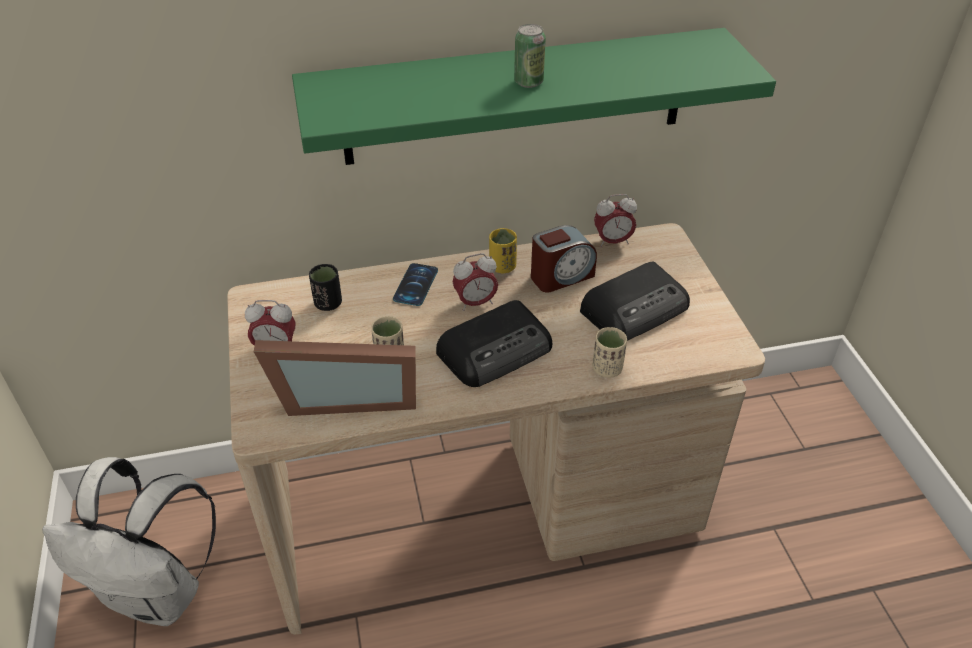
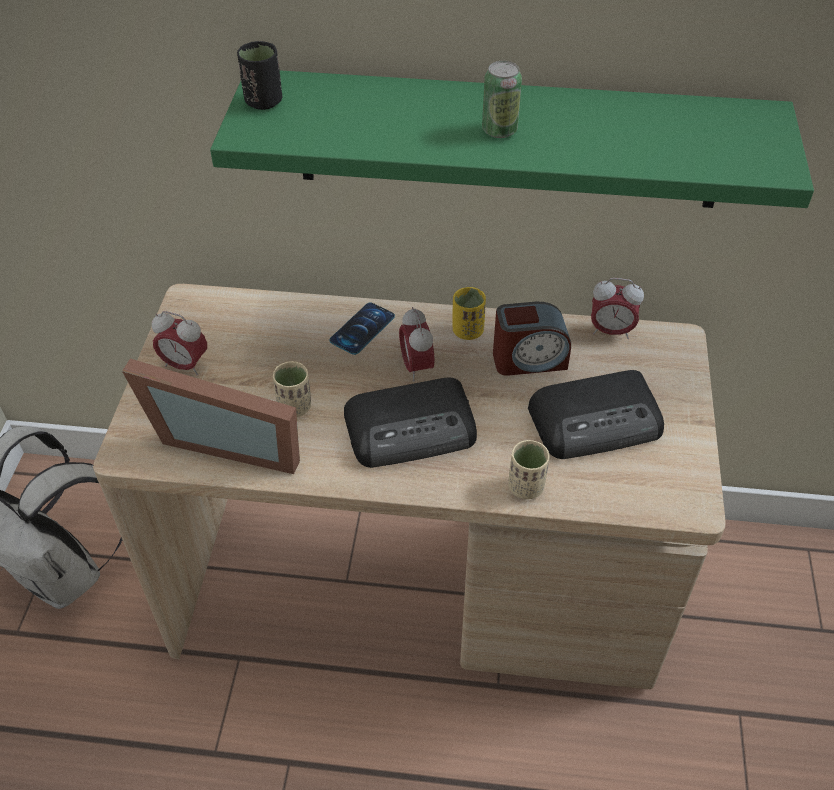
camera: 20 degrees right, 5 degrees up
black cup [309,264,342,311] -> black cup moved to [237,41,282,110]
alarm clock [453,253,498,311] -> alarm clock turned 75 degrees clockwise [399,307,435,382]

